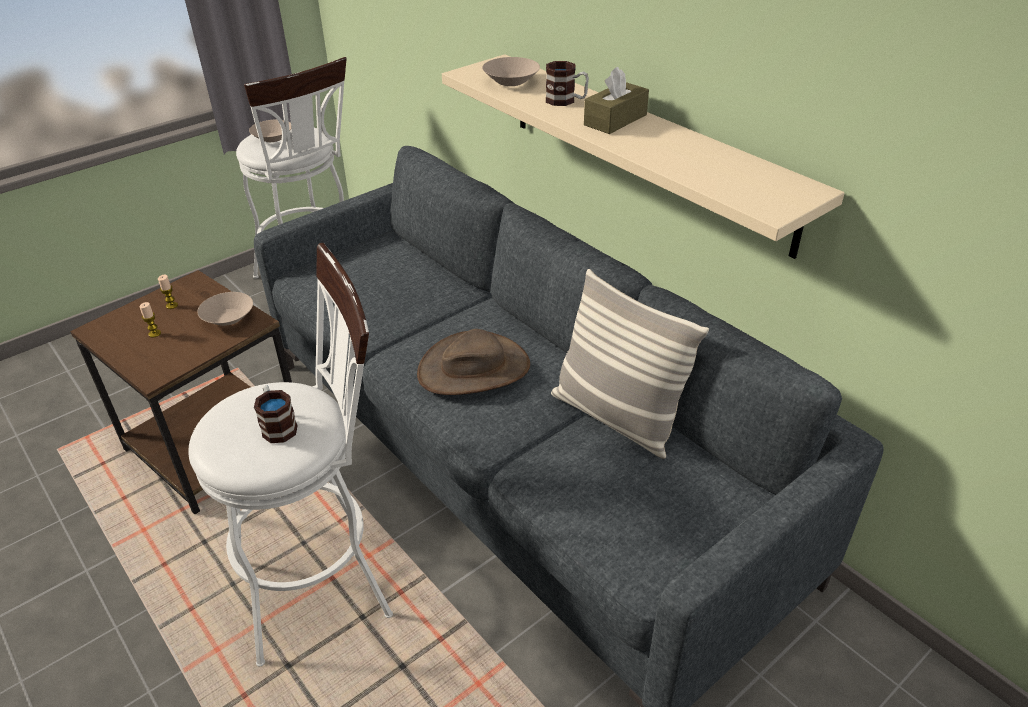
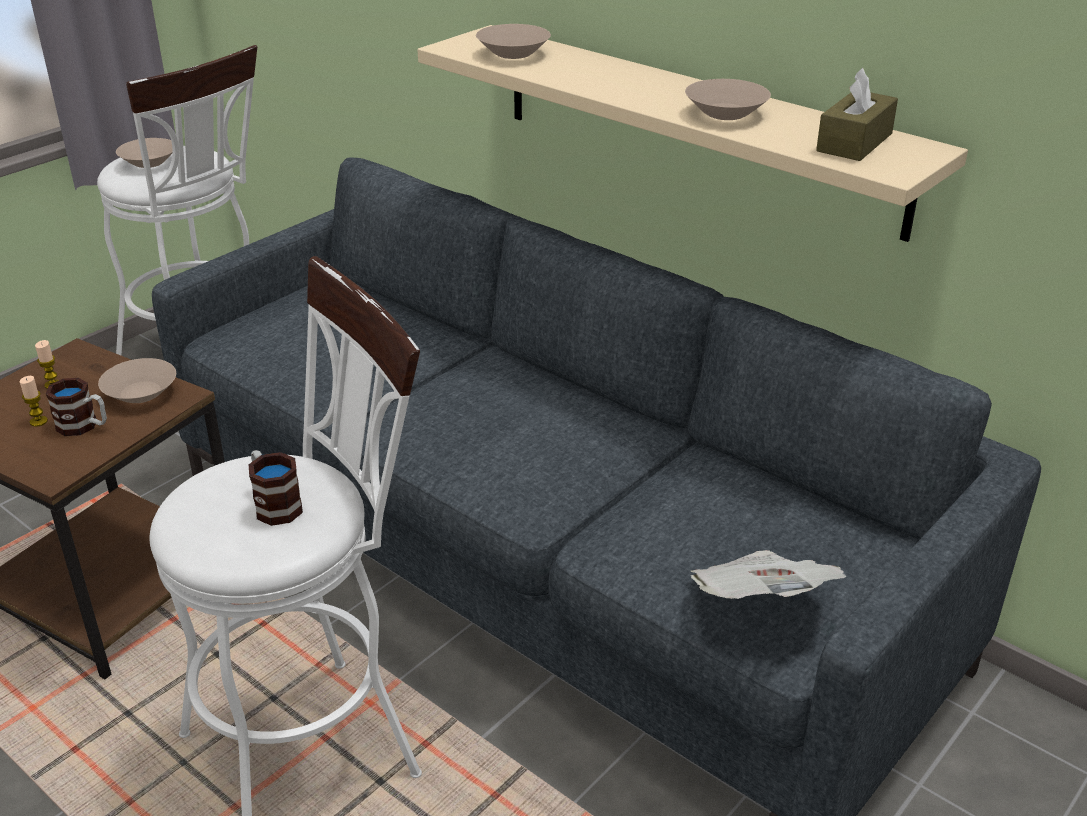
camera: 10 degrees left, 5 degrees down
brown hat [417,329,530,395] -> none
mug [546,61,589,106] -> mug moved to [46,378,107,436]
pillow [551,269,709,459] -> none
brown tissue box [584,67,649,134] -> brown tissue box moved to [816,68,898,161]
none -> beige bowl [685,79,771,120]
none -> newspaper [691,550,847,599]

